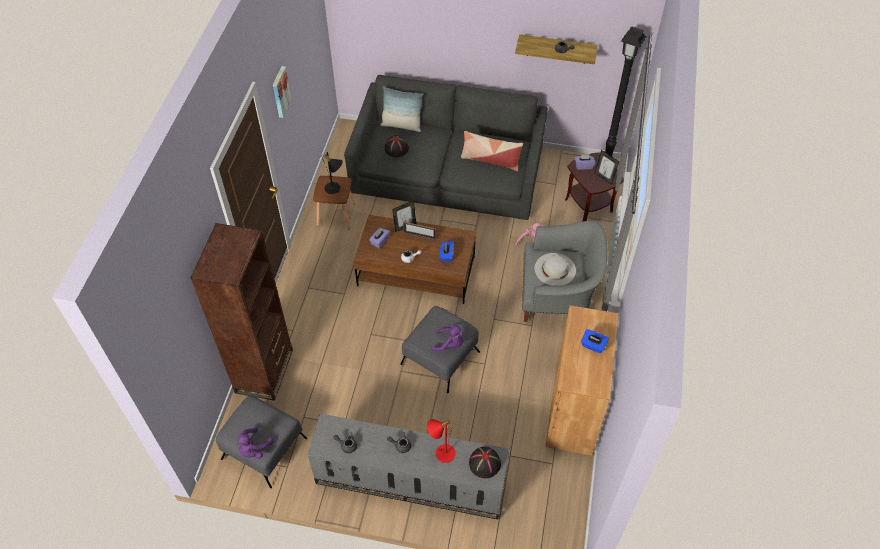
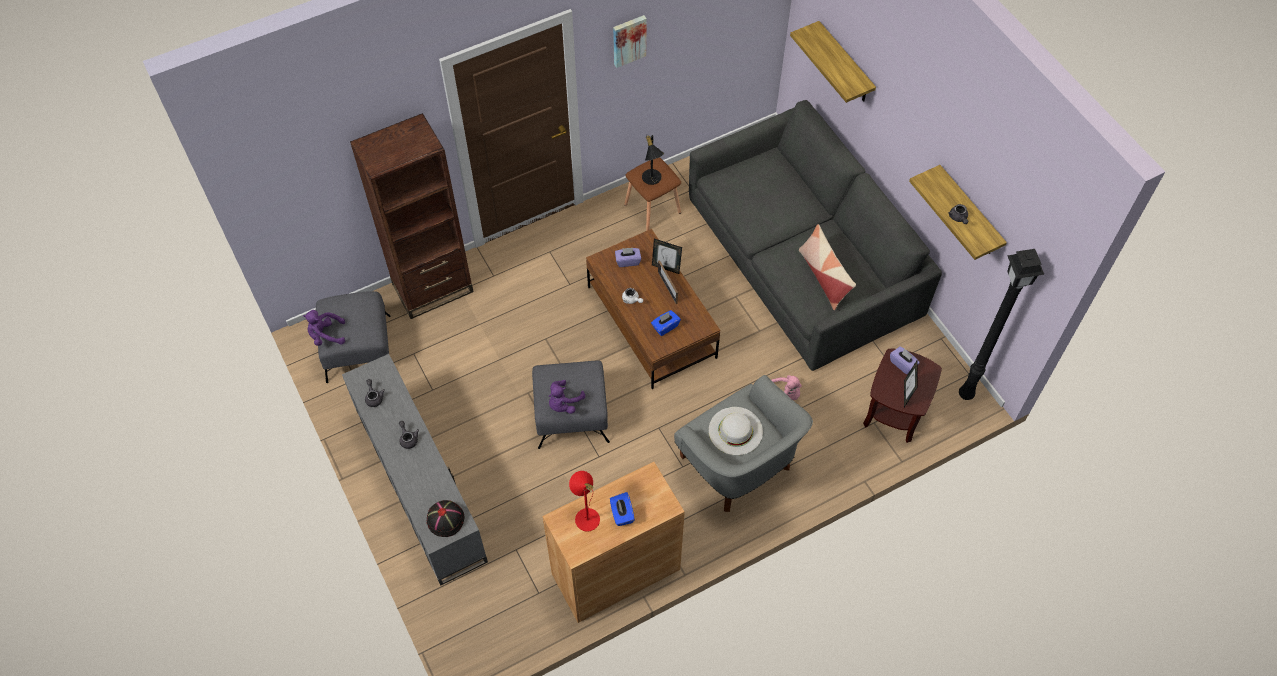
camera: 50 degrees right, 5 degrees up
pillow [380,86,423,132] -> none
black hat [385,135,409,157] -> none
red table lamp [427,419,456,463] -> red table lamp moved to [569,471,600,532]
purple plush toy [431,325,463,351] -> purple plush toy turned 60 degrees clockwise [549,380,585,414]
none -> shelf [790,21,876,103]

